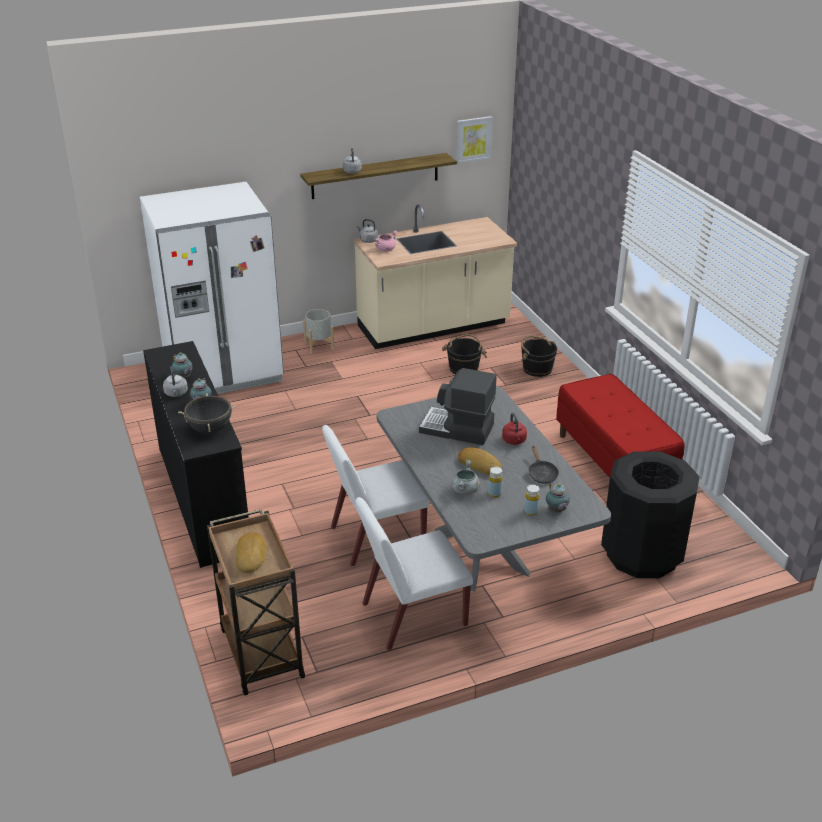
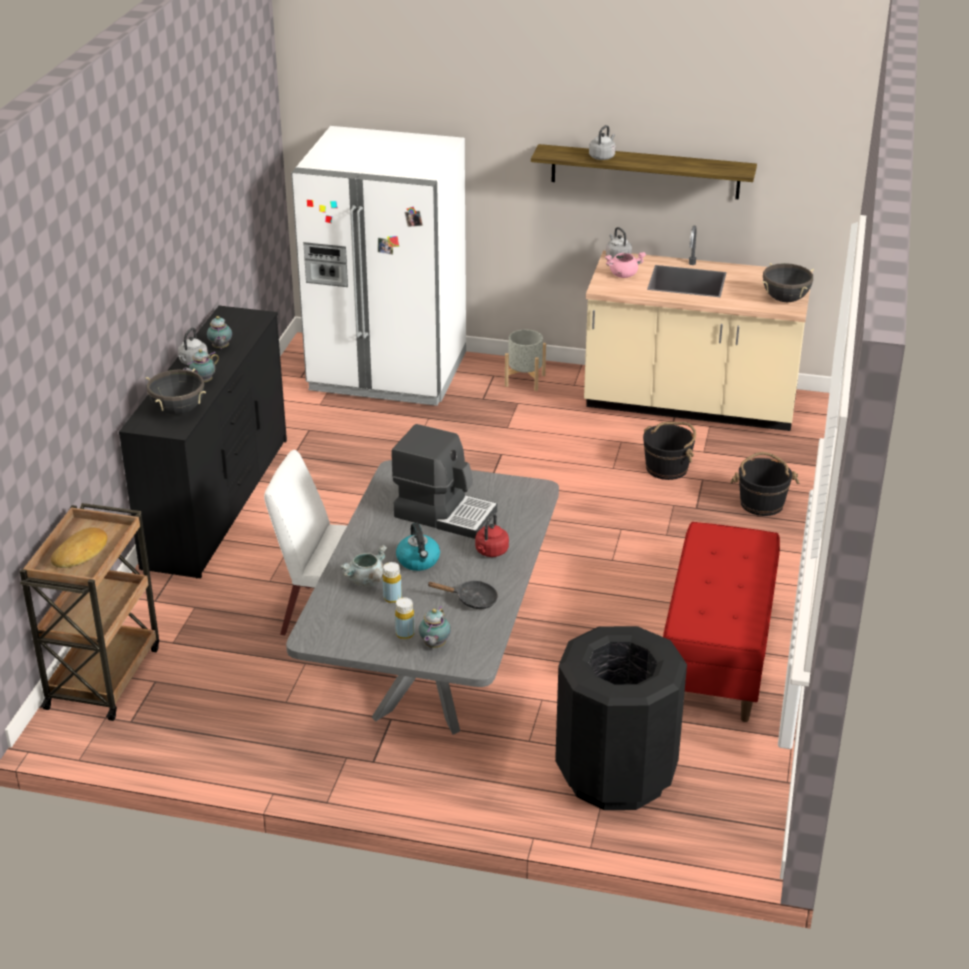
camera: 35 degrees right, 0 degrees up
white chair [356,497,473,650] -> none
coffee machine [419,368,496,445] -> coffee machine turned 150 degrees clockwise [391,424,497,539]
picture [456,116,493,164] -> none
bread [458,447,502,475] -> kettle [396,523,440,571]
black frying pan [529,445,559,484] -> black frying pan turned 105 degrees counterclockwise [428,581,498,609]
none -> black cooking pot [762,263,814,302]

